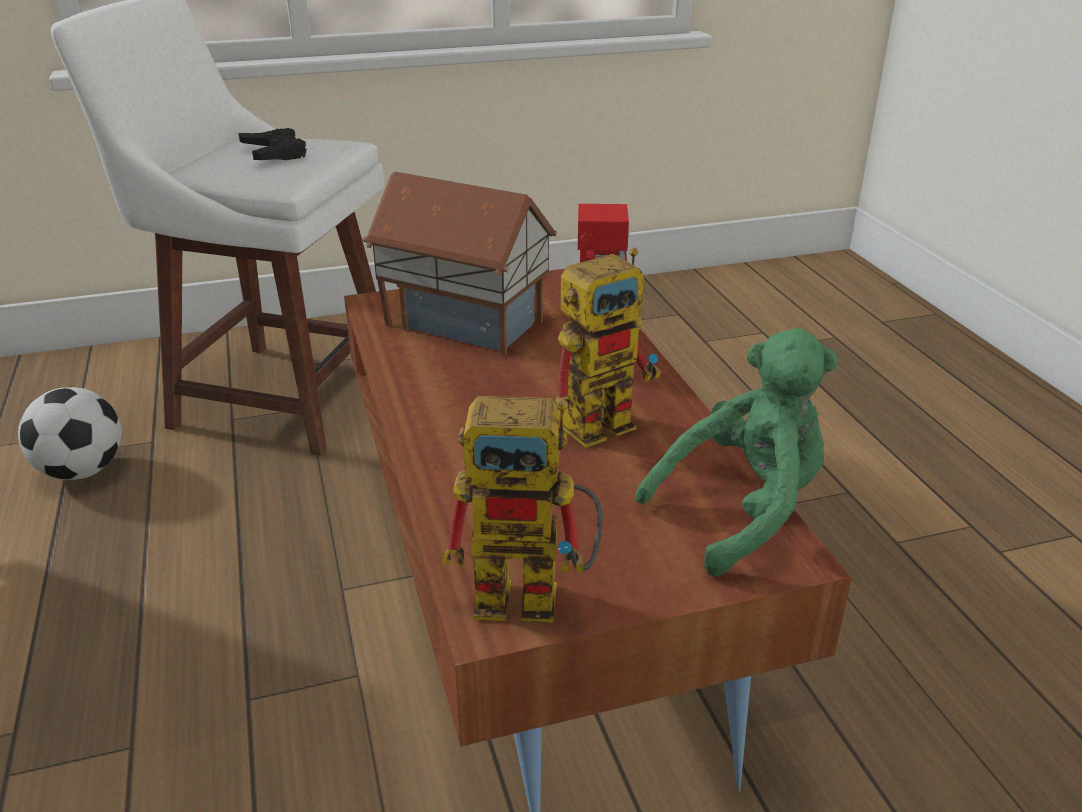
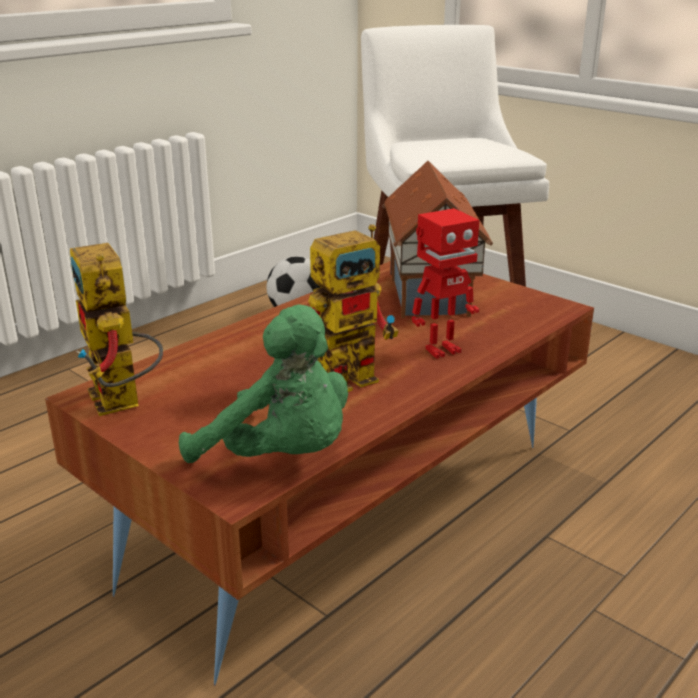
camera: 60 degrees right, 5 degrees down
black game controller [238,128,306,160] -> none
toy robot [555,248,661,448] -> toy robot turned 60 degrees counterclockwise [308,224,399,392]

